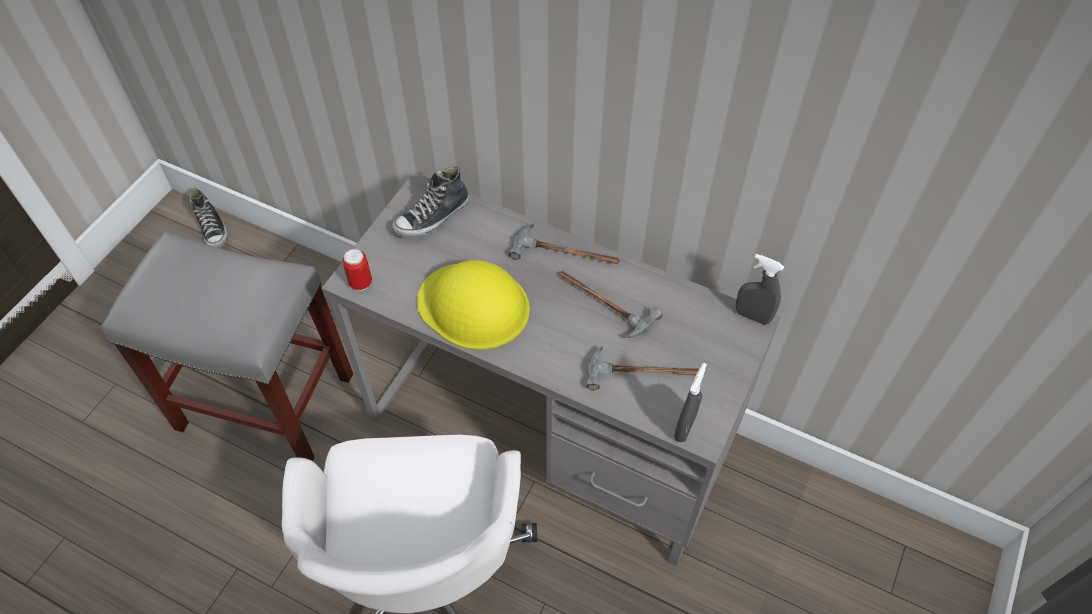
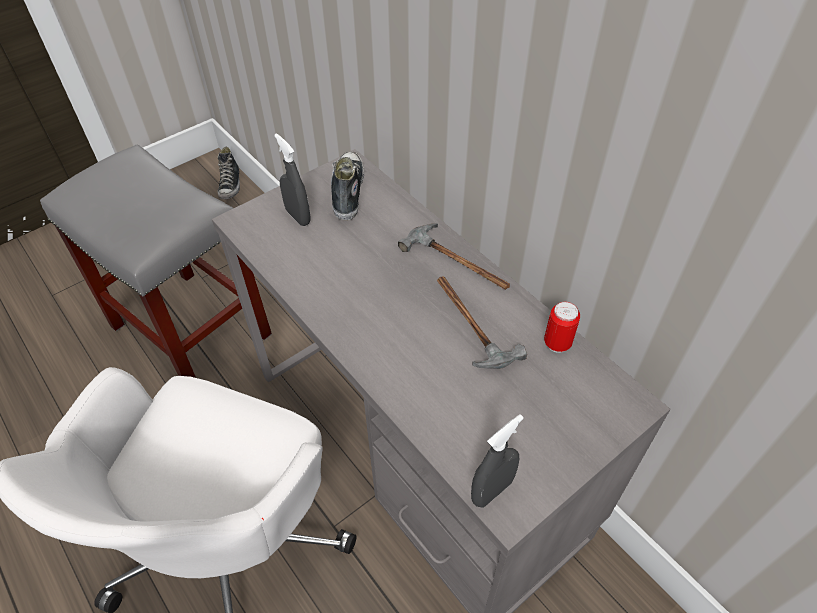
camera: 25 degrees right, 5 degrees down
can [342,249,372,291] -> can moved to [544,302,580,353]
shoe [392,166,469,238] -> shoe turned 105 degrees clockwise [331,151,364,220]
yellow hard hat [417,260,530,350] -> none
hammer [586,346,706,391] -> none
grey spray bottle [736,254,784,325] -> grey spray bottle moved to [274,133,311,226]

